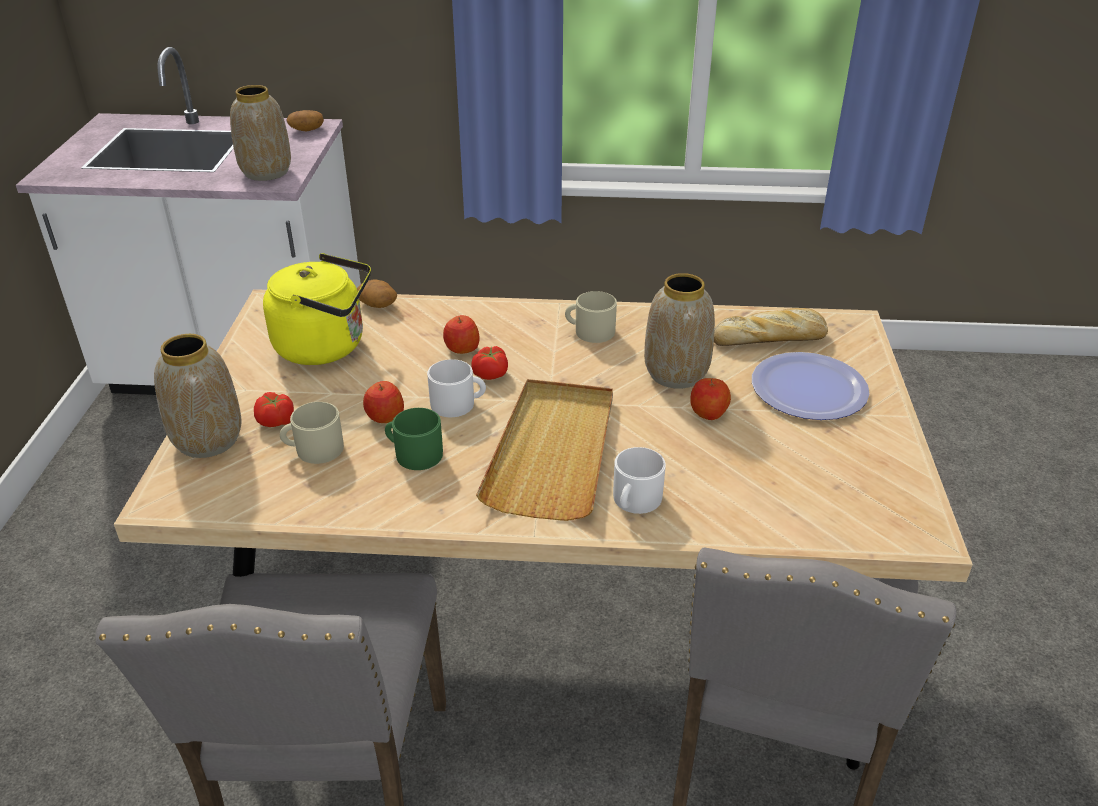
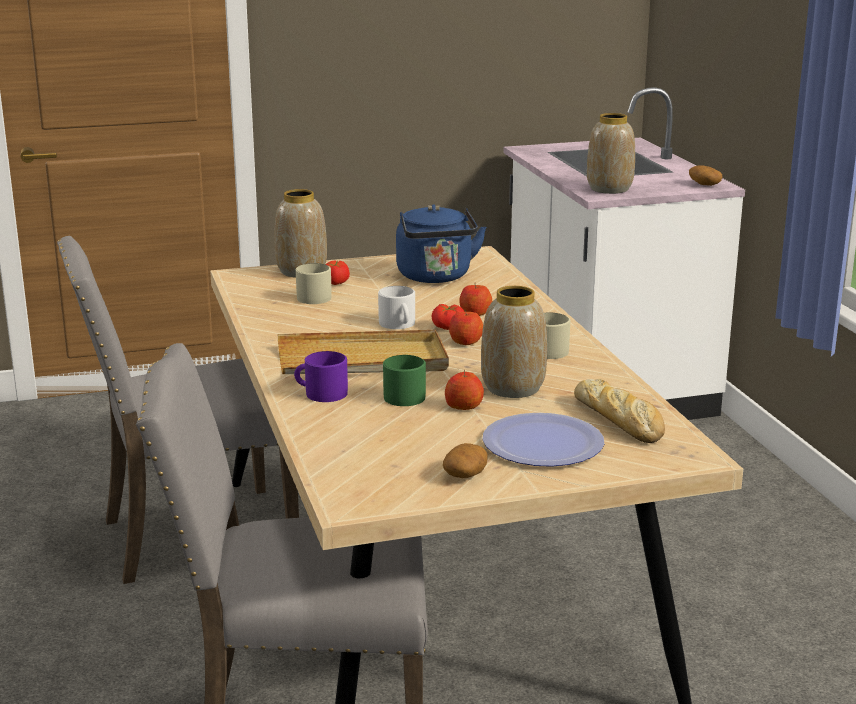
camera: 70 degrees right, 15 degrees down
yellow kettle [263,253,371,365] -> blue kettle [396,204,487,283]
potato [357,280,397,308] -> potato moved to [443,443,488,478]
apple [363,381,404,423] -> apple moved to [449,309,483,345]
green mug [385,408,443,470] -> green mug moved to [383,355,426,406]
white mug [613,447,666,514] -> purple mug [294,351,348,402]

